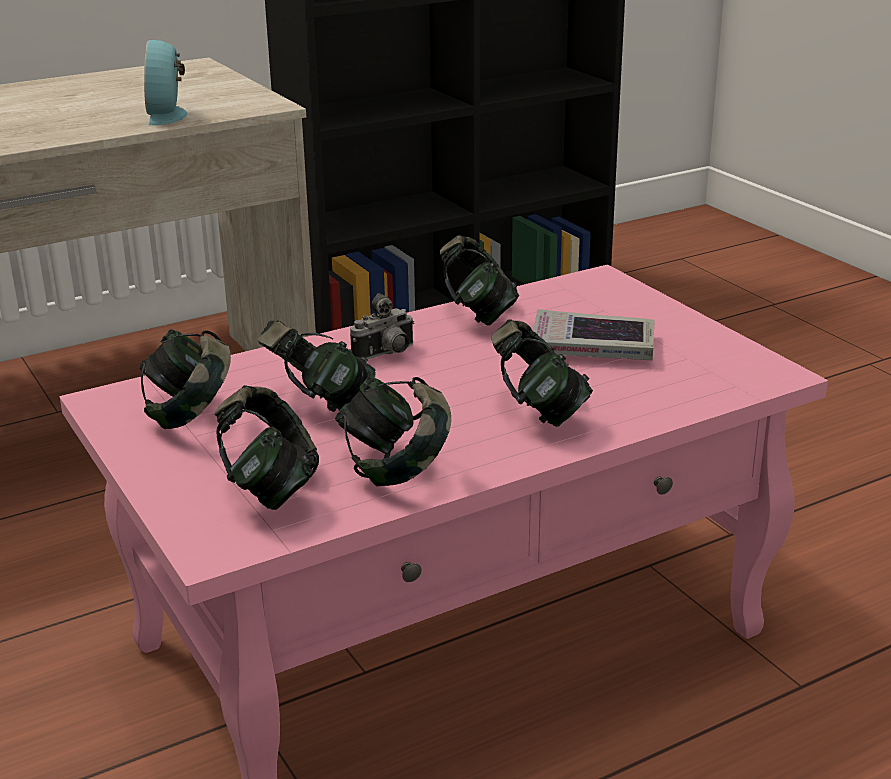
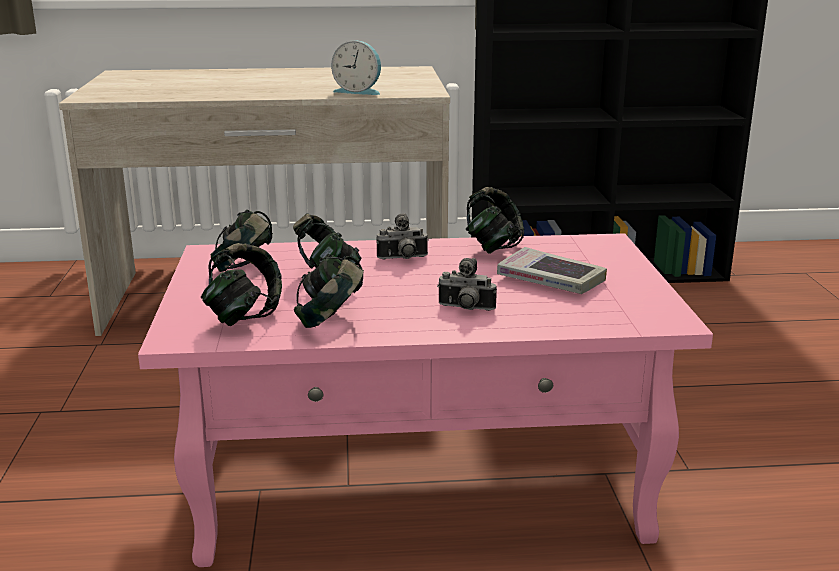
camera: 25 degrees right, 5 degrees down
alarm clock [144,40,188,126] -> alarm clock turned 90 degrees counterclockwise [331,40,381,95]
headphones [491,319,593,427] -> camera [437,258,497,311]

